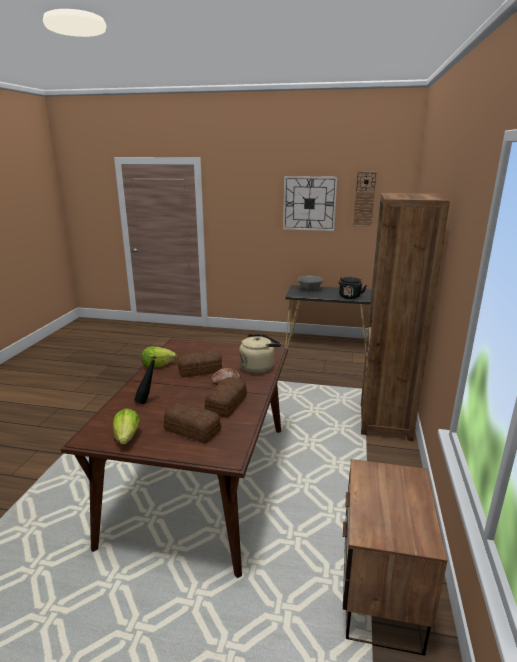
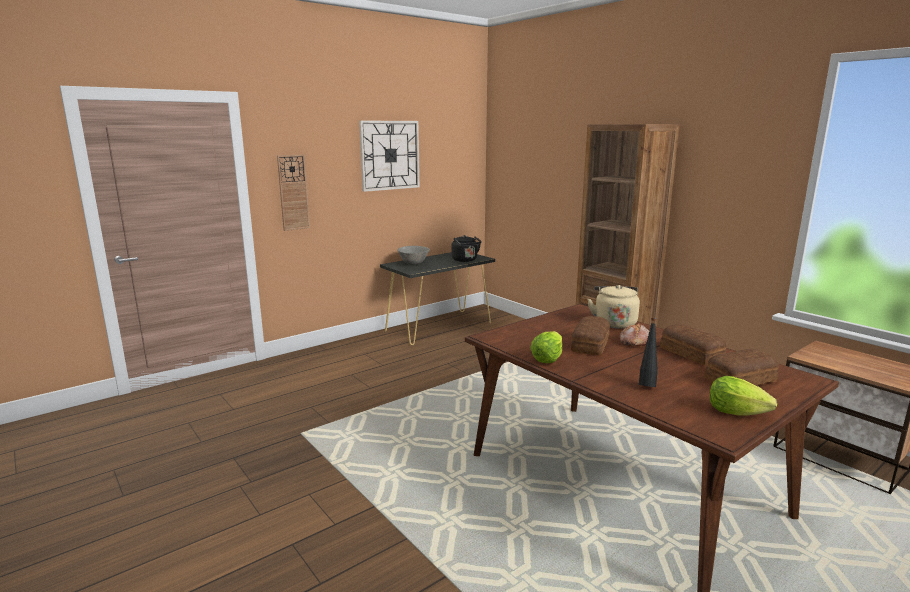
camera: 50 degrees left, 5 degrees down
wall clock [353,171,378,227] -> wall clock moved to [277,154,310,231]

